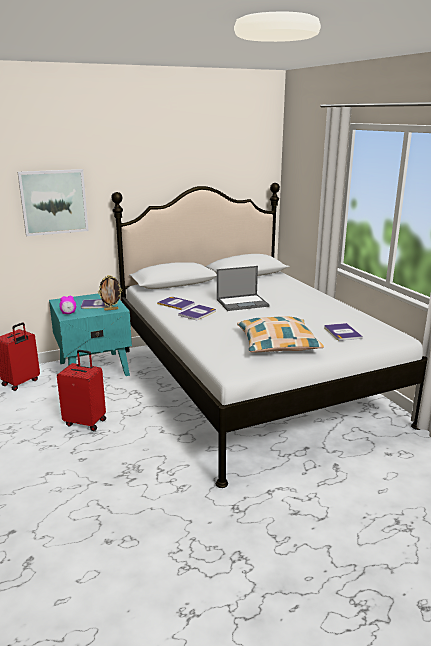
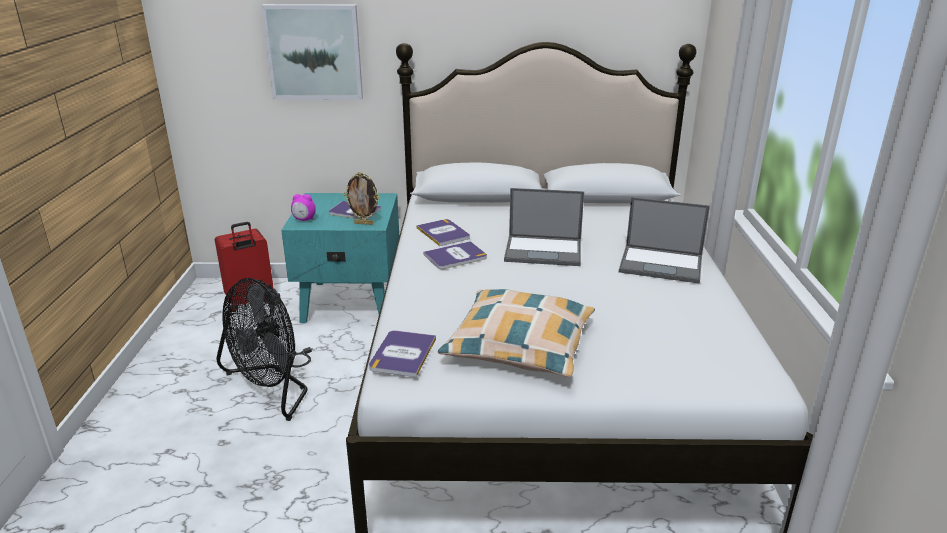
camera: 25 degrees right, 5 degrees up
red suitcase [57,350,106,431] -> black fan [216,278,313,421]
book [324,323,363,341] -> book moved to [369,330,436,377]
none -> laptop [619,197,710,284]

